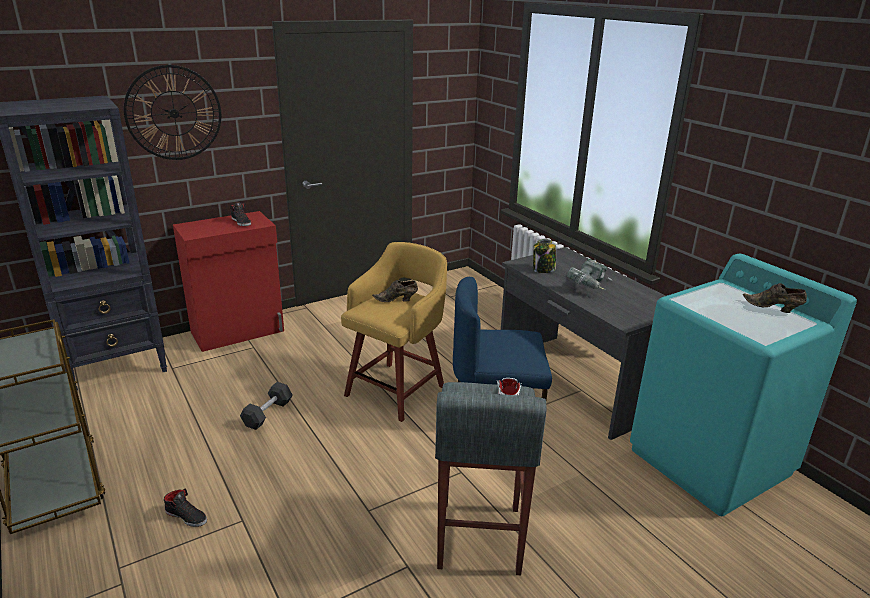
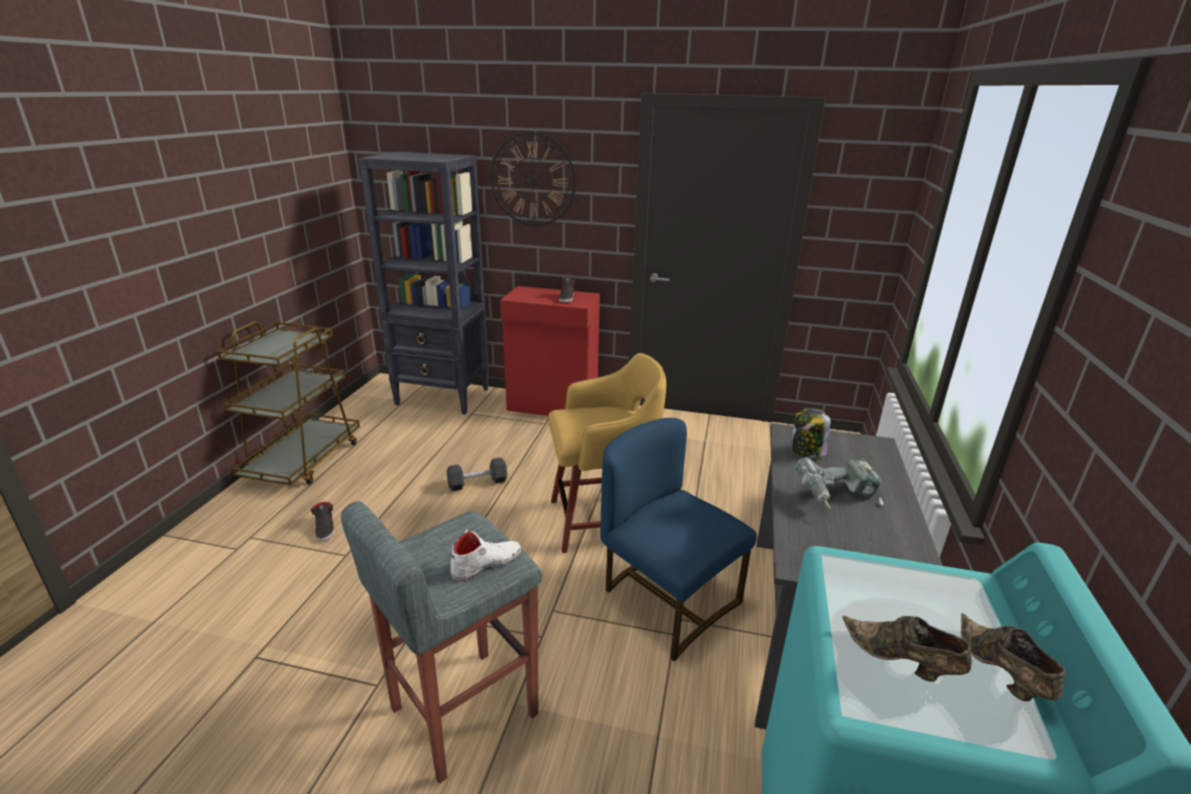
camera: 45 degrees right, 0 degrees up
brown shoe [372,280,418,302] -> brown shoe moved to [843,615,972,682]

